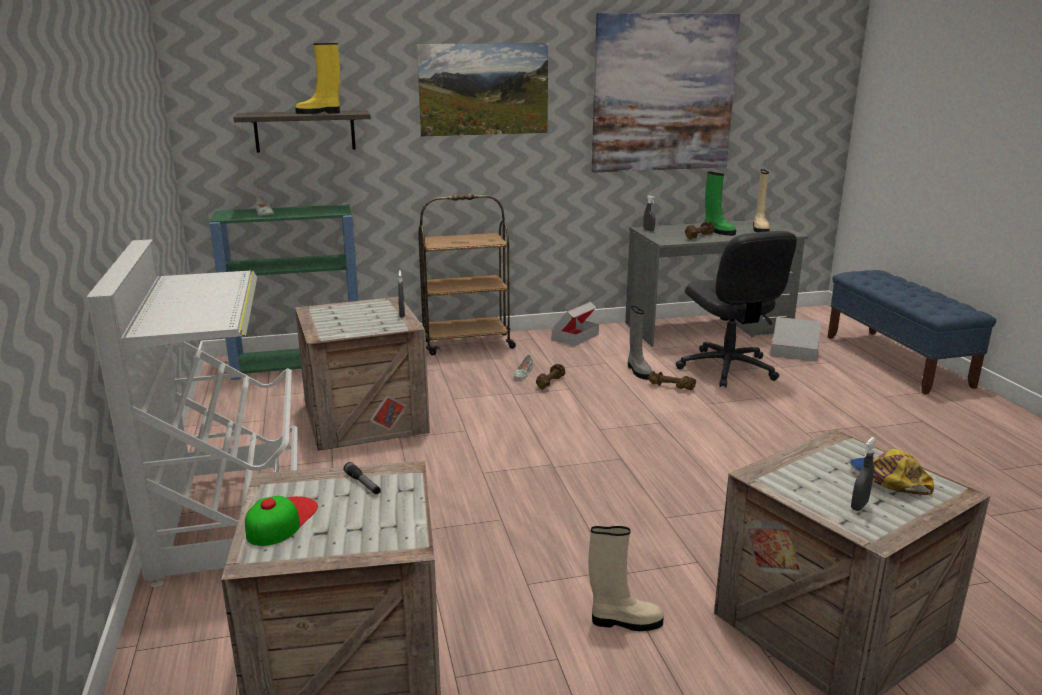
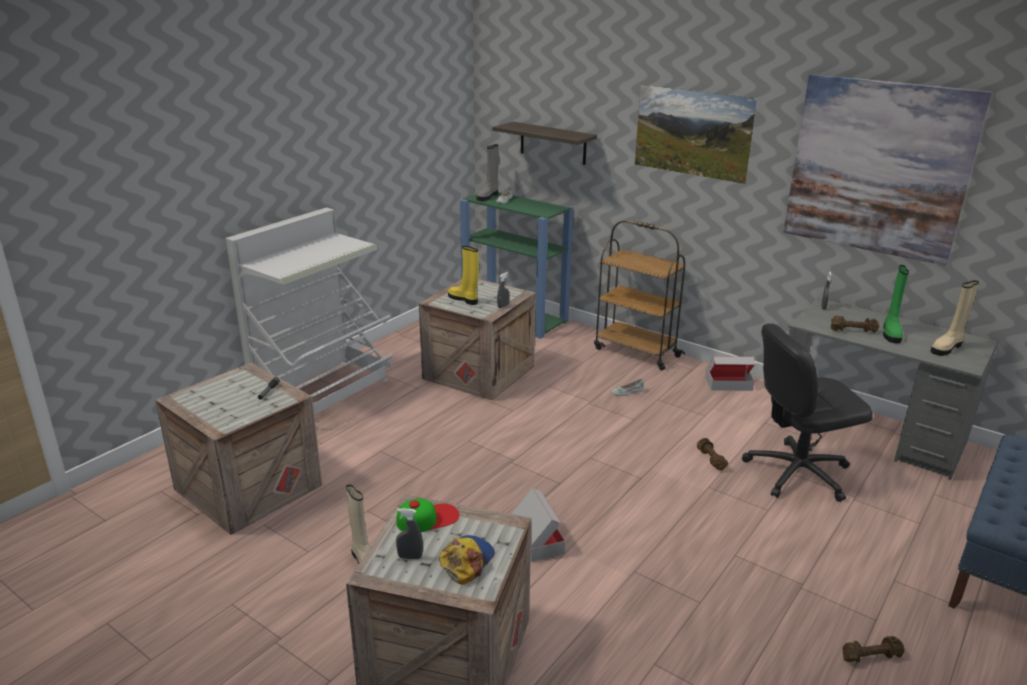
camera: 50 degrees right, 5 degrees up
cap [245,496,318,546] -> cap moved to [396,498,460,532]
yellow boot [295,43,340,114] -> yellow boot moved to [448,246,479,305]
brown dumbbell [536,364,565,390] -> brown dumbbell moved to [843,636,905,662]
grey boot [628,306,653,380] -> grey boot moved to [476,144,499,201]
black office chair [676,231,797,388] -> black office chair turned 45 degrees clockwise [742,323,873,502]
cardboard box [770,317,821,361] -> cardboard box moved to [511,488,565,562]

